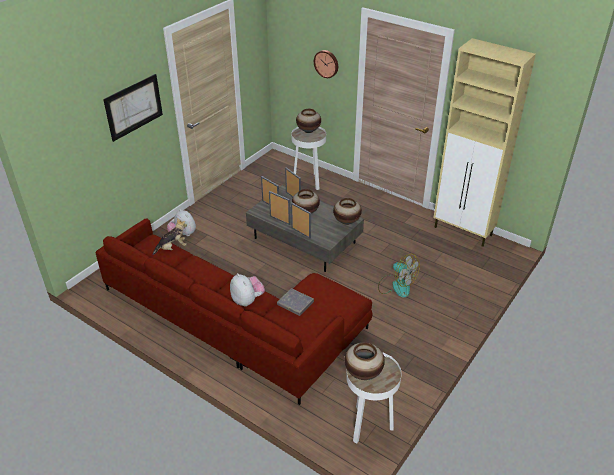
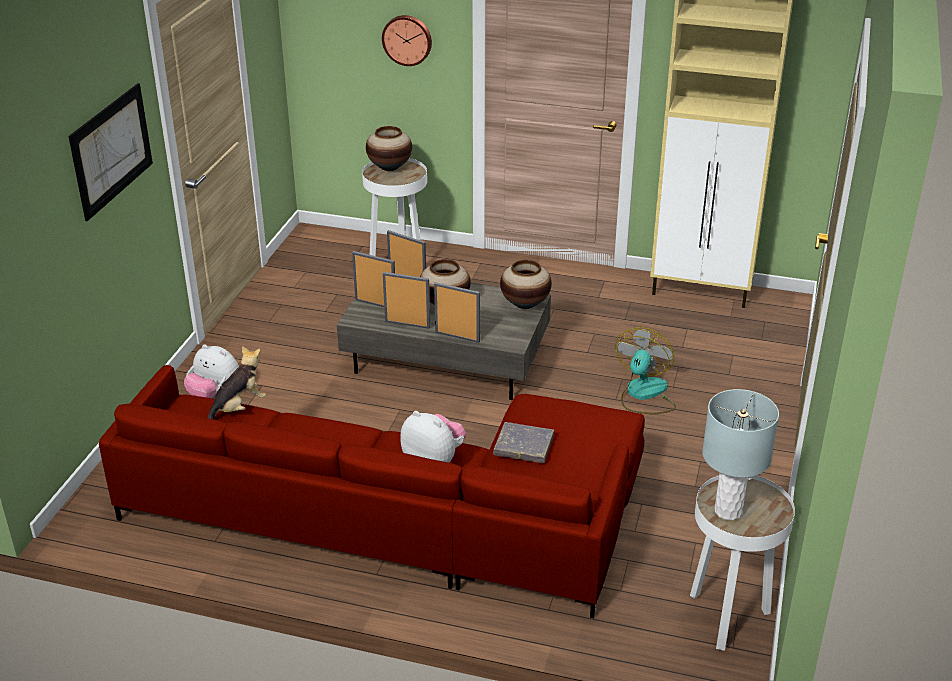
camera: 20 degrees left, 5 degrees down
vase [345,342,385,380] -> grey table lamp [702,389,779,520]
fan [378,254,420,297] -> fan turned 90 degrees counterclockwise [615,327,676,414]

